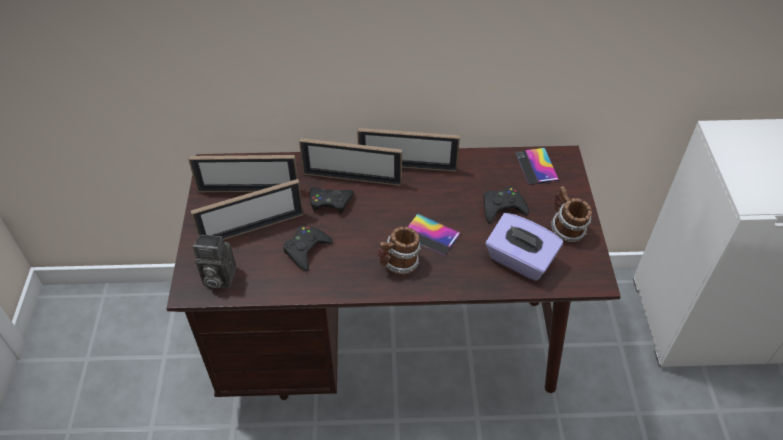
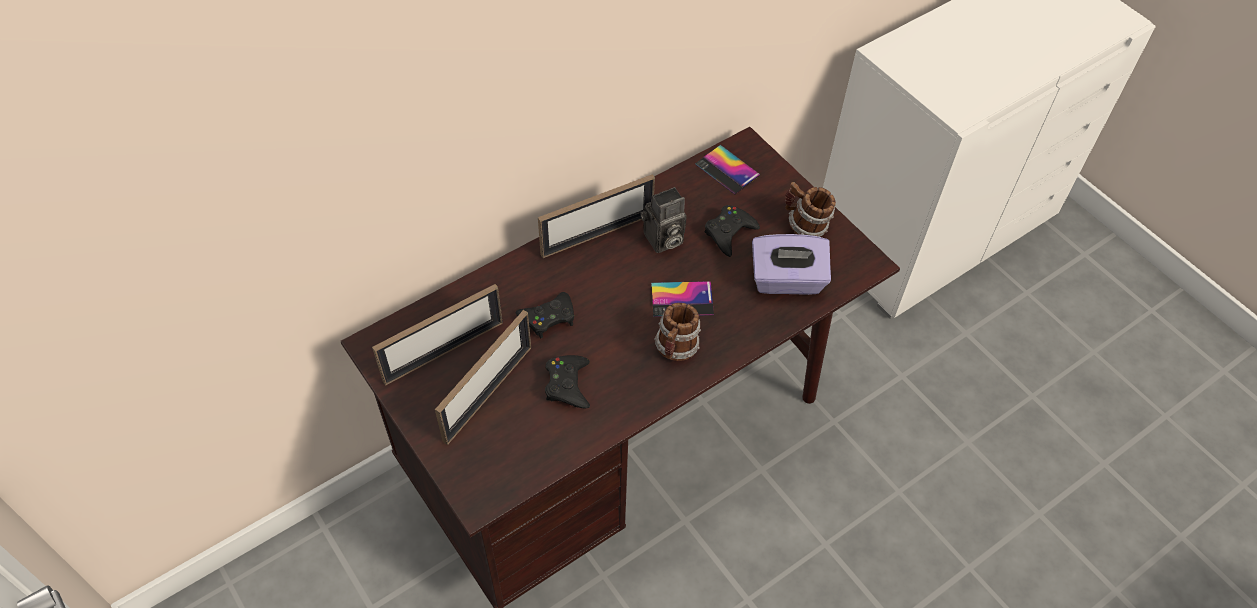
camera: 35 degrees left, 5 degrees up
camera [193,234,236,288] -> camera moved to [640,187,687,253]
picture frame [299,138,402,186] -> none

